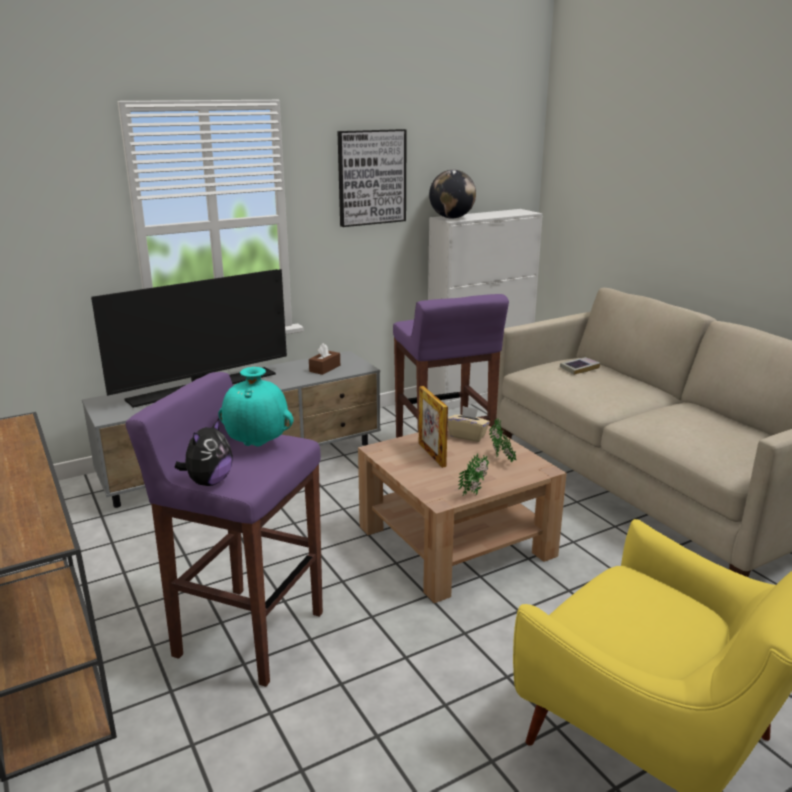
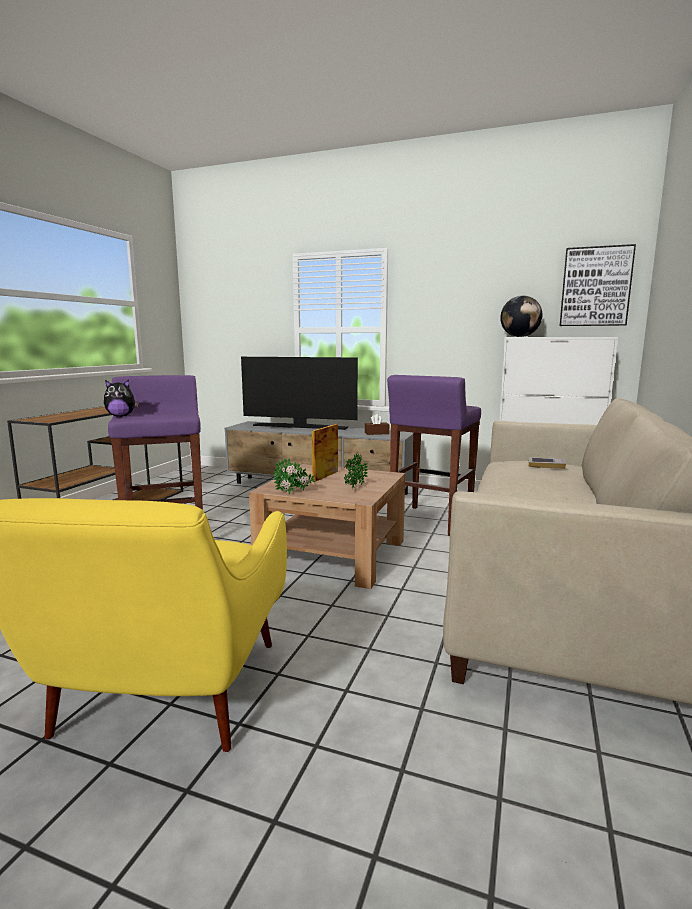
camera: 50 degrees right, 10 degrees down
turquoise vase [218,367,293,447] -> none
picture [337,129,407,227] -> picture moved to [560,244,636,326]
beige tissue box [448,406,490,442] -> none

